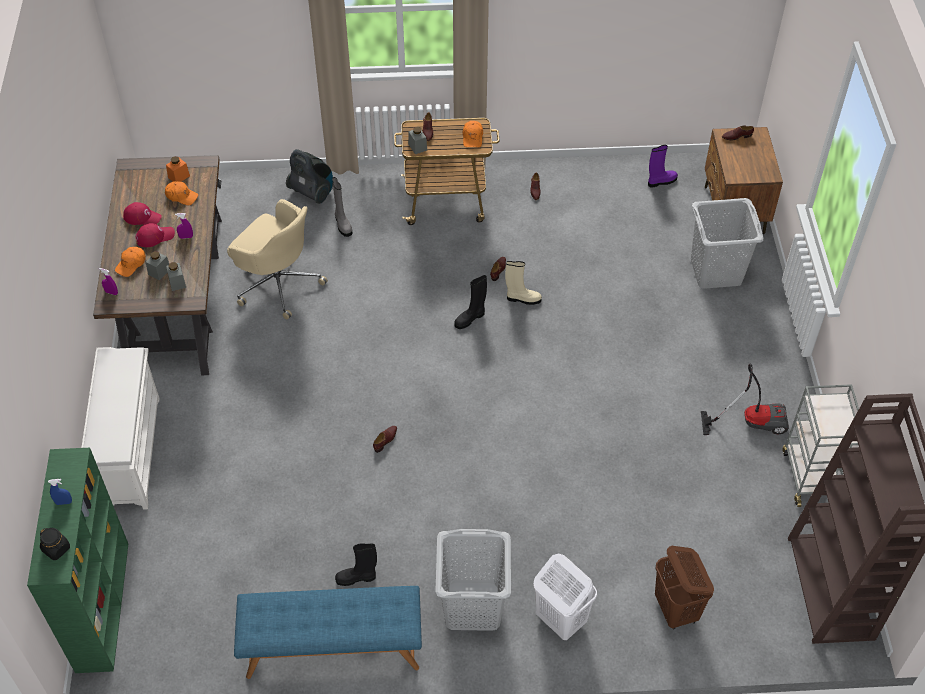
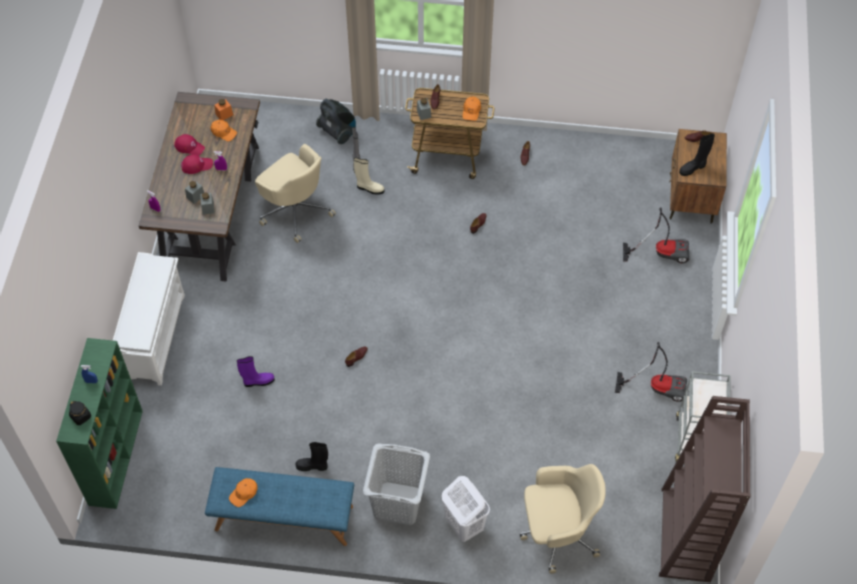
camera: 10 degrees right, 5 degrees up
orange cap [115,247,146,277] -> orange cap moved to [229,478,258,507]
black boot [455,275,487,329] -> black boot moved to [679,134,715,176]
beige boot [505,261,542,305] -> beige boot moved to [354,158,384,195]
purple boot [648,145,678,187] -> purple boot moved to [237,356,275,387]
brown laundry basket [655,546,714,629] -> beige office chair [520,464,606,574]
grey laundry basket [691,198,764,289] -> vacuum cleaner [623,207,690,263]

